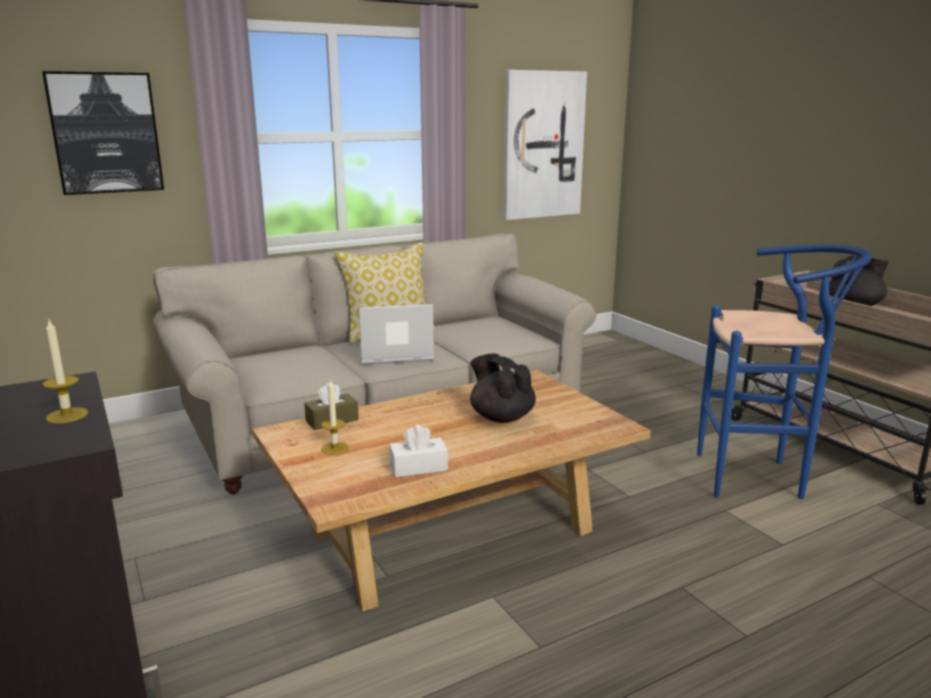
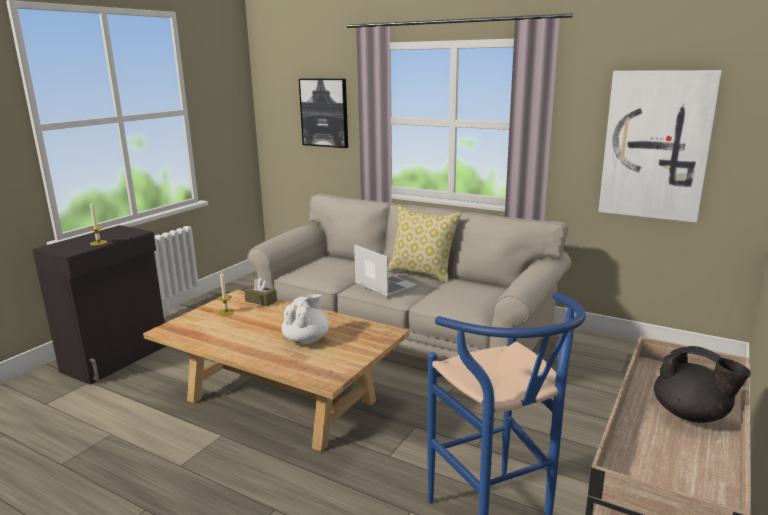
camera: 60 degrees right, 0 degrees up
white tissue box [389,425,448,478] -> none
black teapot [470,353,536,423] -> white teapot [282,294,329,344]

